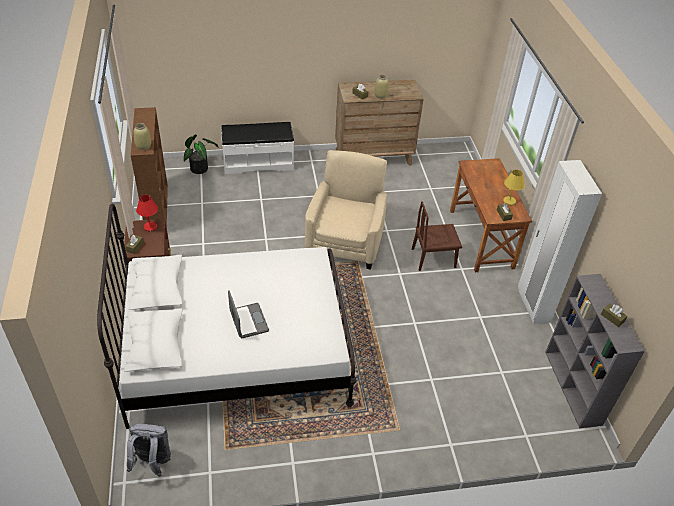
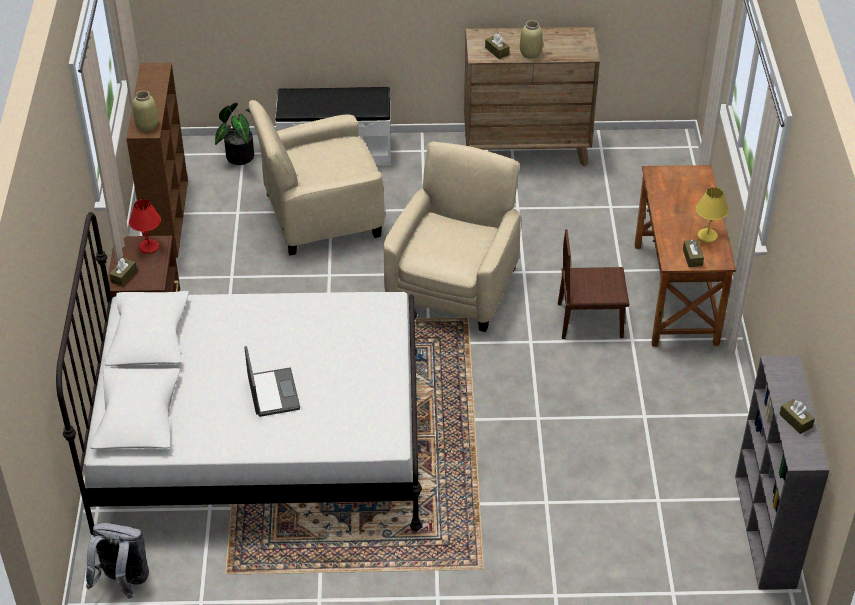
camera: 10 degrees right, 0 degrees up
white wardrobe [518,160,602,324] -> none
none -> beige armchair [249,100,385,256]

